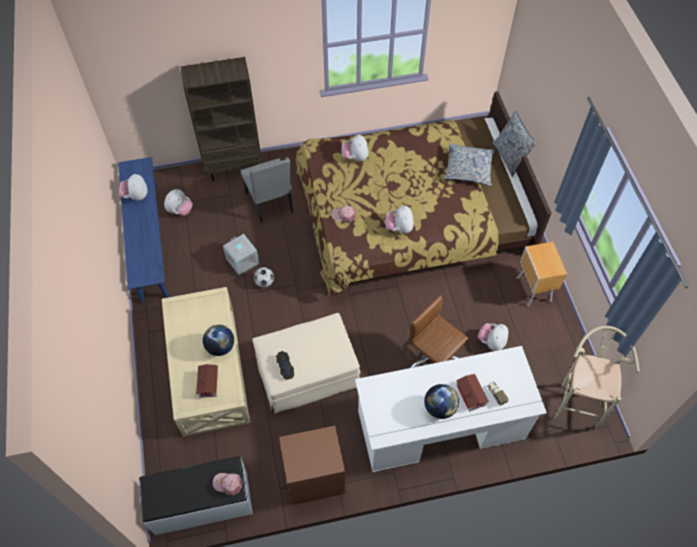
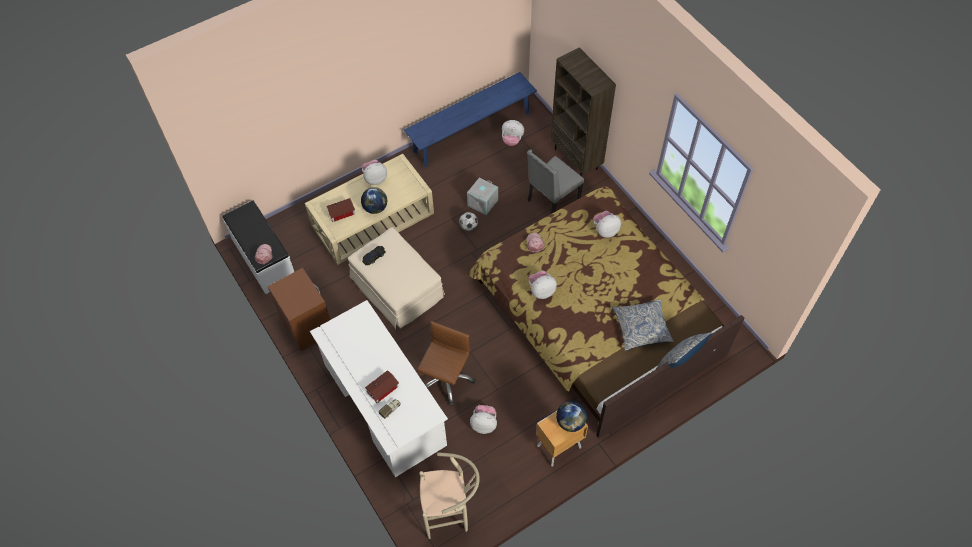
camera: 70 degrees right, 0 degrees up
plush toy [119,174,148,201] -> plush toy moved to [362,160,387,185]
globe [424,384,459,419] -> globe moved to [556,401,587,432]

